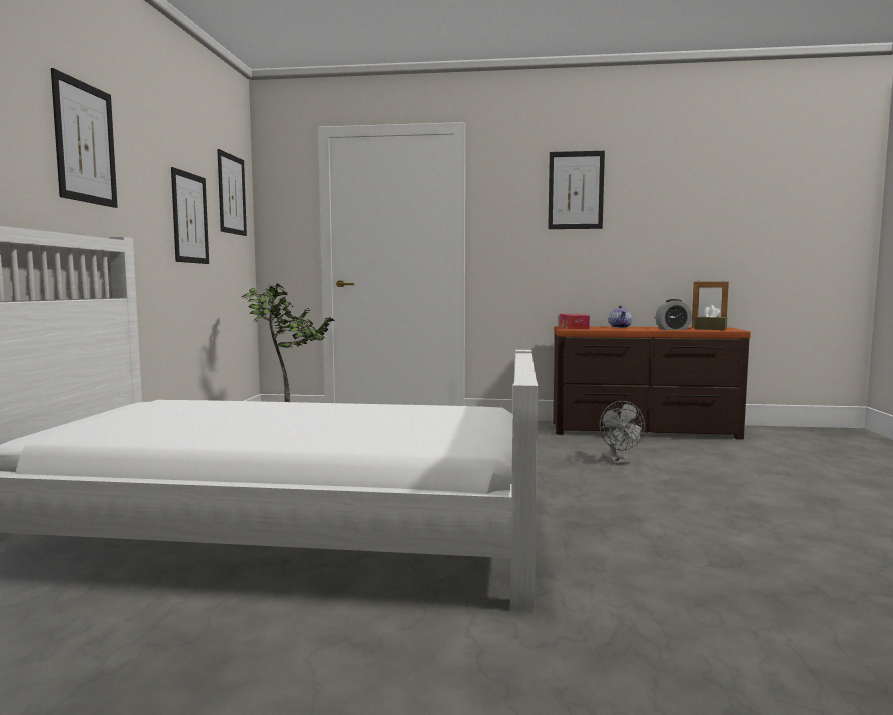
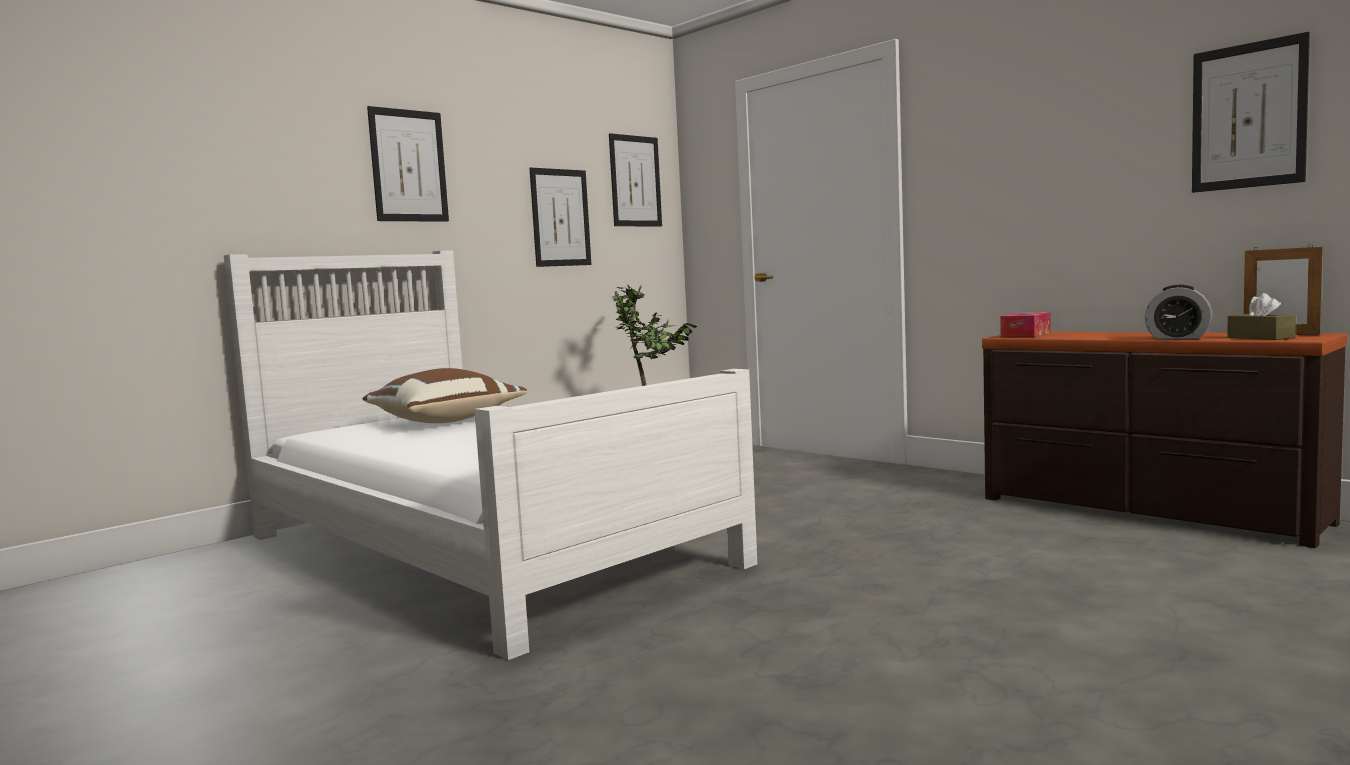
camera: 40 degrees right, 0 degrees up
picture [548,151,605,229] -> picture moved to [1192,32,1310,193]
grey fan [600,401,645,464] -> none
teapot [609,305,632,328] -> none
none -> brown pillow [363,368,527,423]

